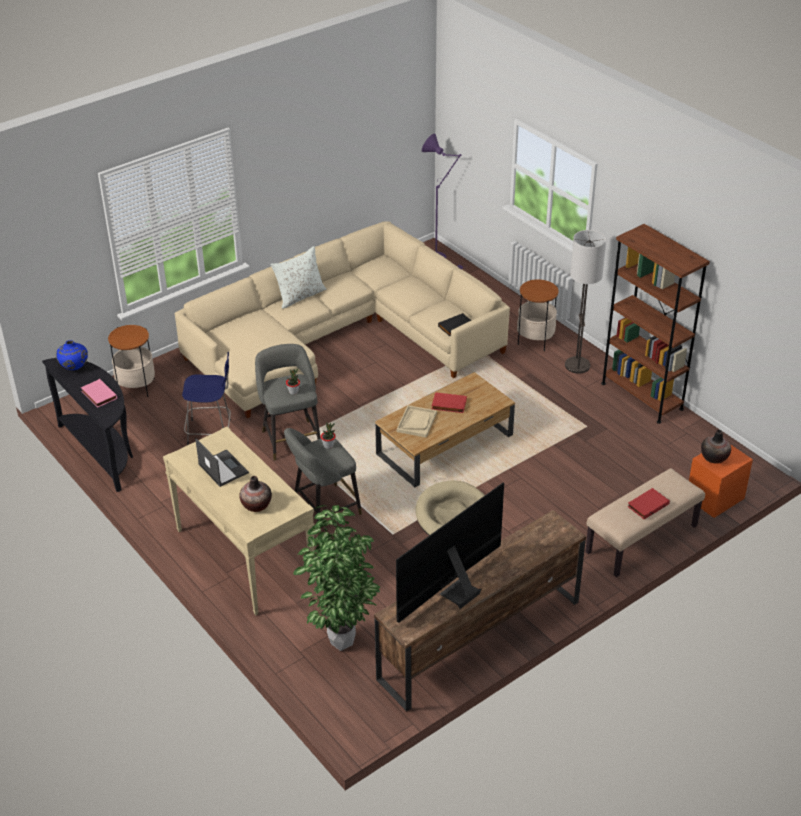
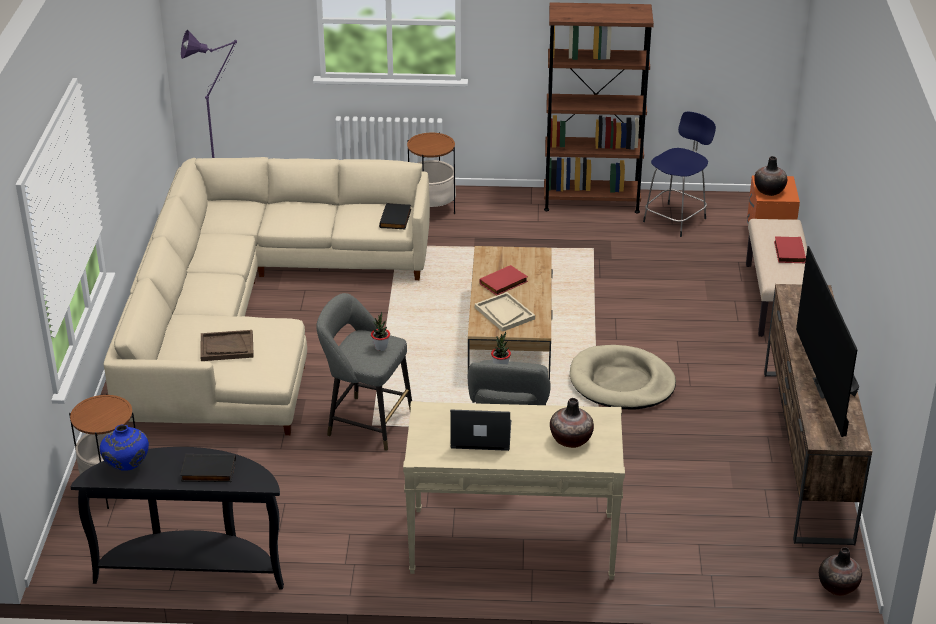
camera: 50 degrees left, 5 degrees down
pink book [81,379,117,408] -> black book [180,454,236,482]
blue stool [182,352,231,445] -> blue stool moved to [643,111,716,237]
white pillow [270,246,326,309] -> none
potted plant [293,505,380,651] -> none
floor lamp [565,230,606,373] -> none
none -> brown tray [200,330,254,361]
none -> vase [819,547,862,596]

